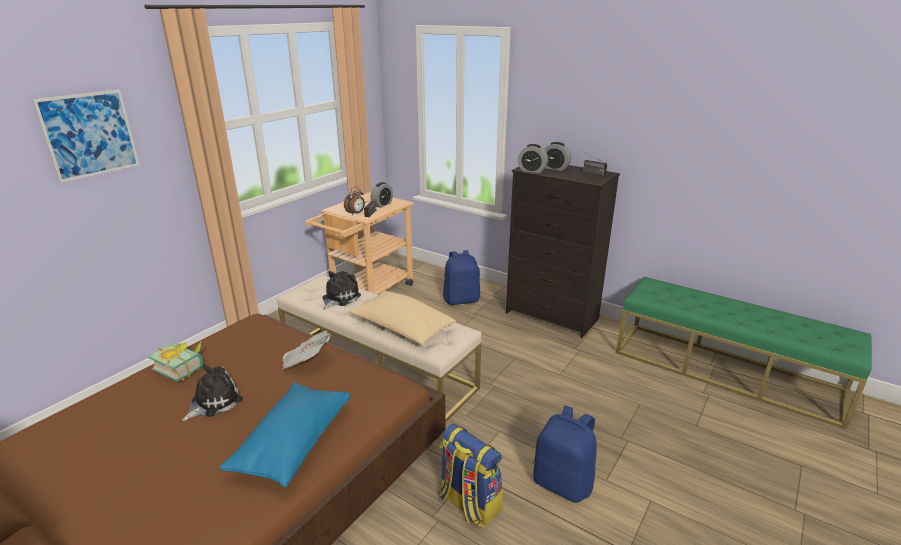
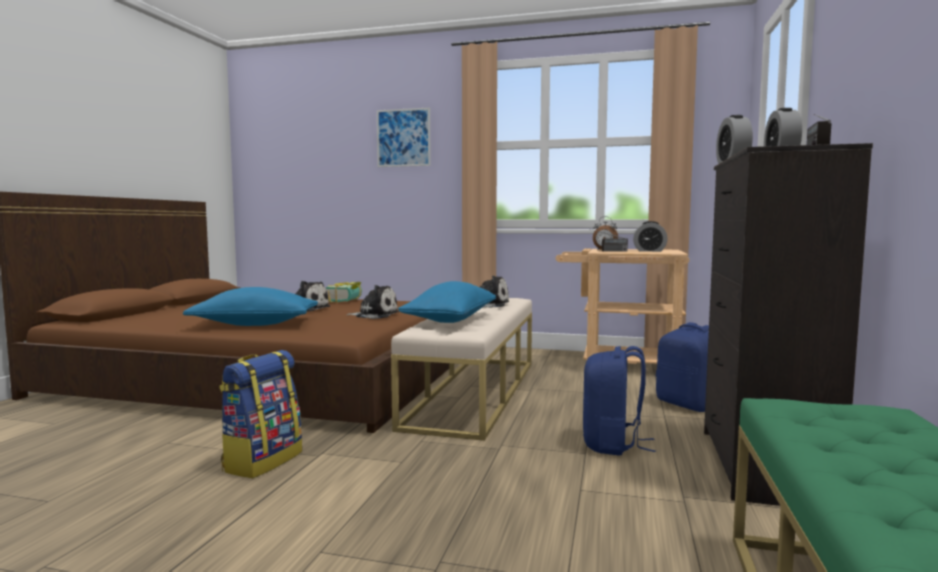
camera: 70 degrees right, 20 degrees down
newspaper [282,331,330,370] -> plush toy [346,285,399,319]
beige pillow [349,291,456,345] -> blue pillow [398,281,496,323]
blue backpack [533,406,597,503] -> blue backpack moved to [583,346,656,456]

